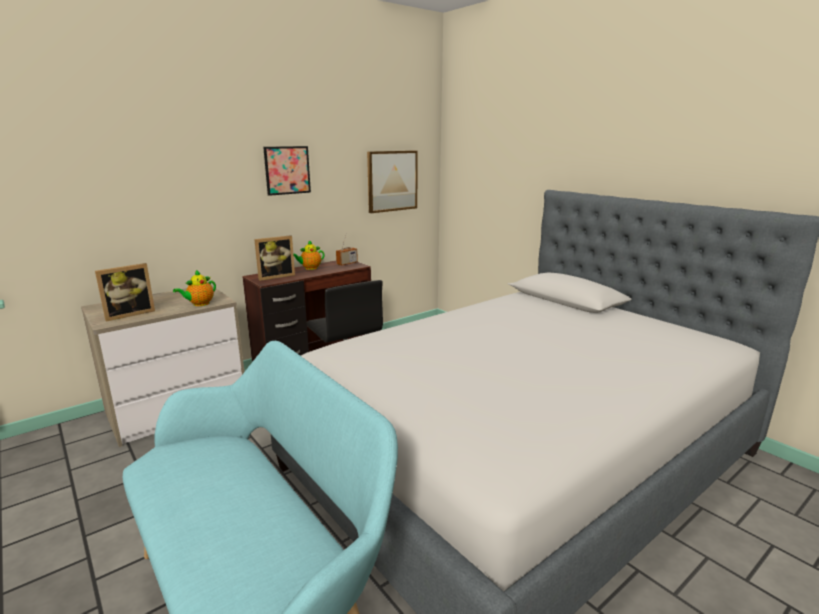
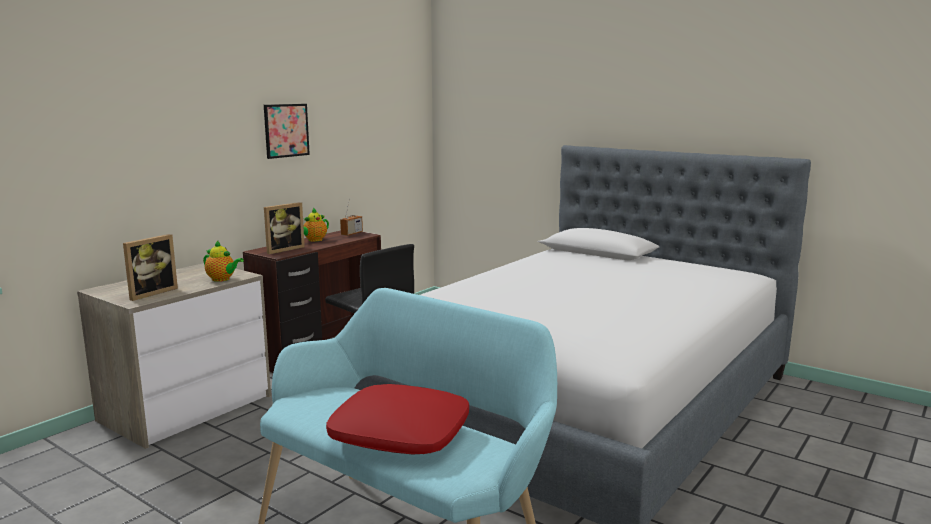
camera: 15 degrees left, 5 degrees down
teapot [173,270,216,306] -> teapot turned 90 degrees counterclockwise [203,241,244,282]
picture [367,150,418,213] -> none
none -> red pillow [326,384,469,454]

